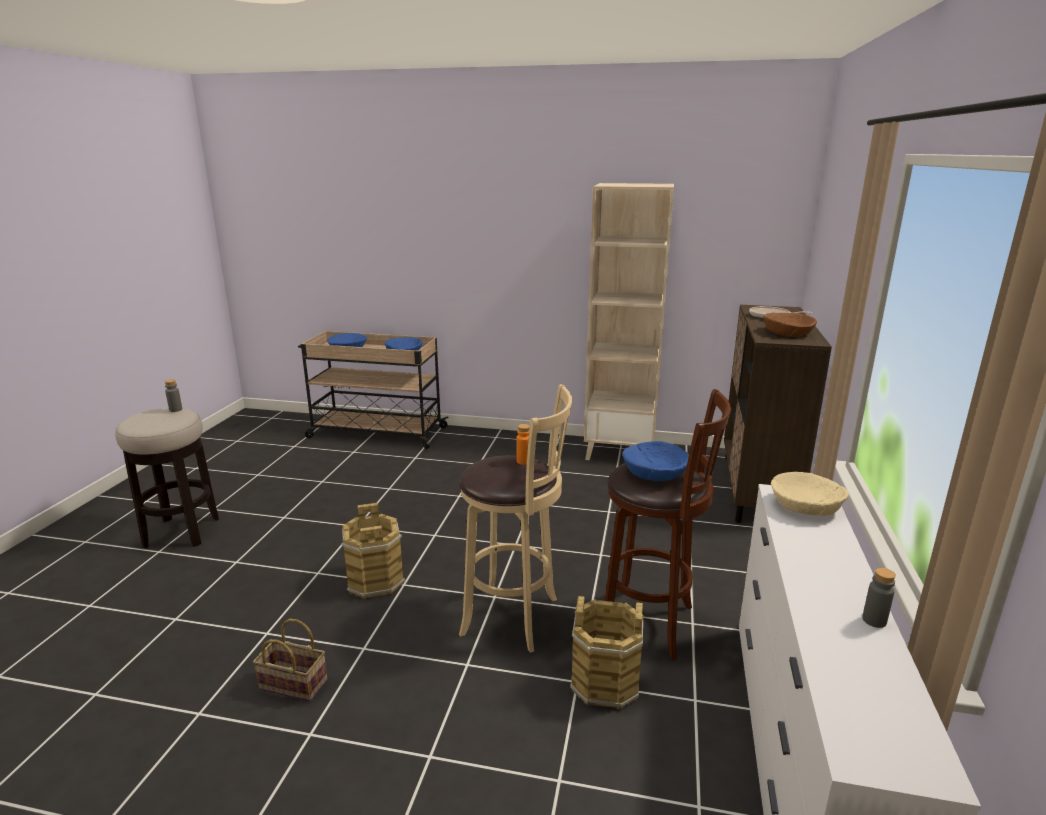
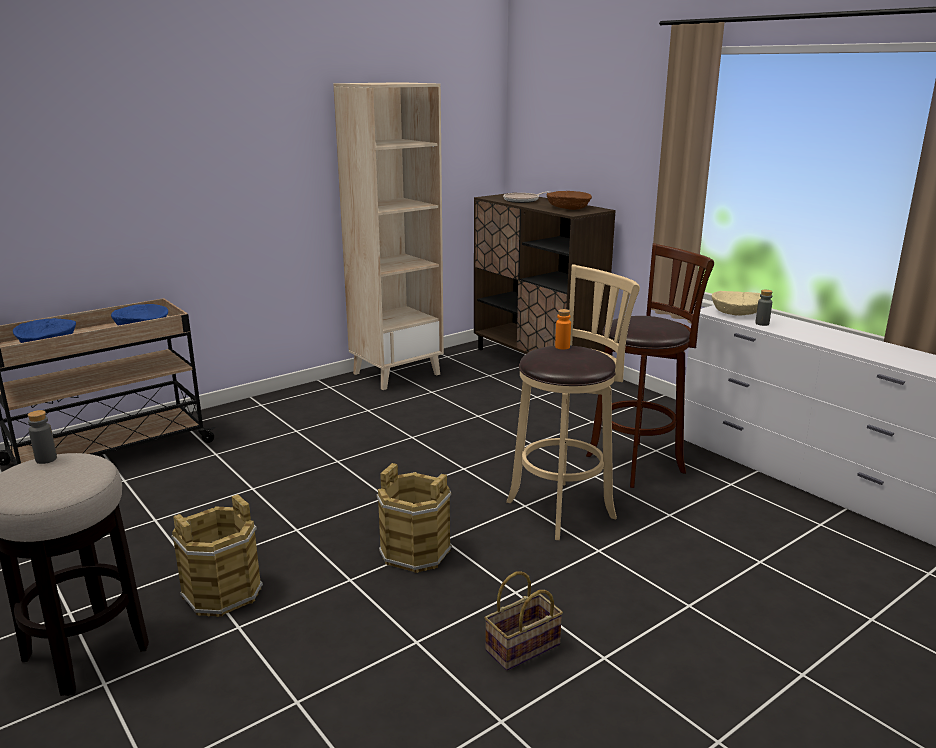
camera: 50 degrees left, 0 degrees up
brown bucket [570,596,644,710] -> brown bucket moved to [171,494,263,617]
blue bowl [622,441,689,481] -> none
grey bottle [862,568,896,628] -> grey bottle moved to [755,290,773,326]

